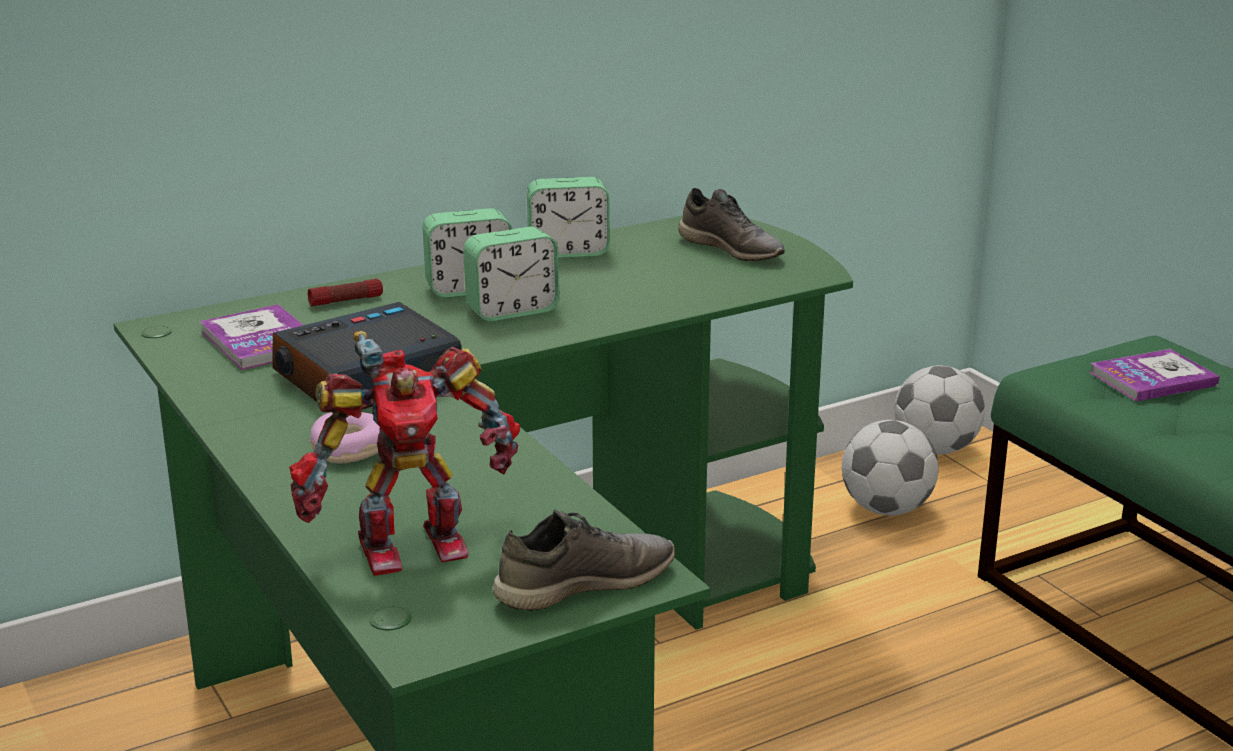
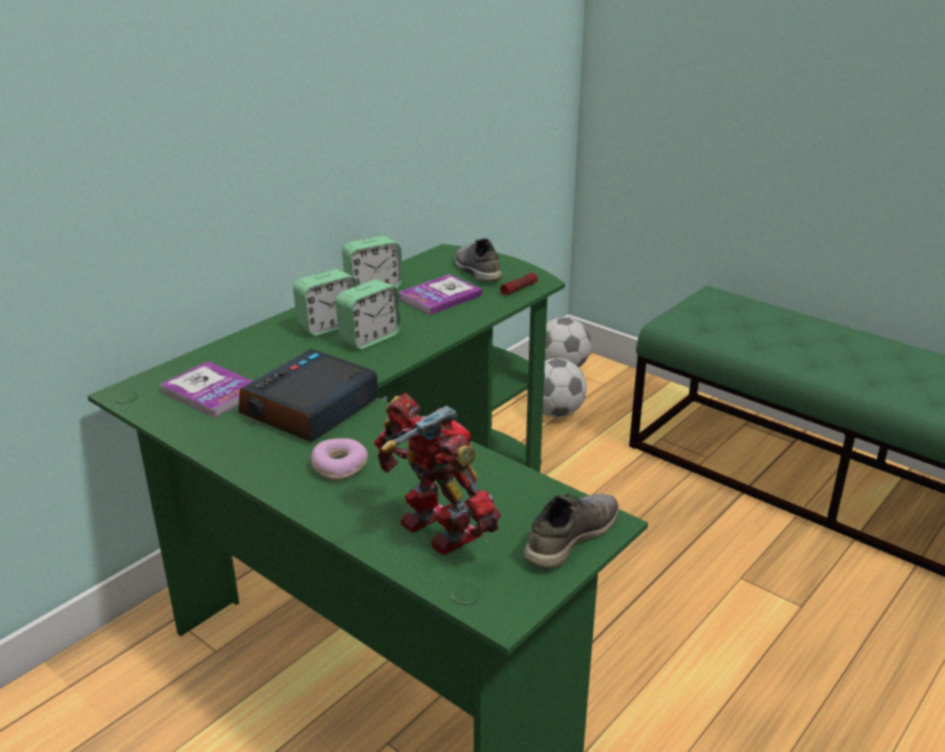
camera: 20 degrees left, 5 degrees up
toy robot [289,331,520,576] -> toy robot turned 90 degrees counterclockwise [375,393,501,555]
flashlight [308,279,383,306] -> flashlight moved to [500,273,538,296]
grey shoe [678,188,785,261] -> grey shoe turned 135 degrees counterclockwise [455,238,502,282]
book [1089,349,1220,402] -> book moved to [399,274,483,315]

